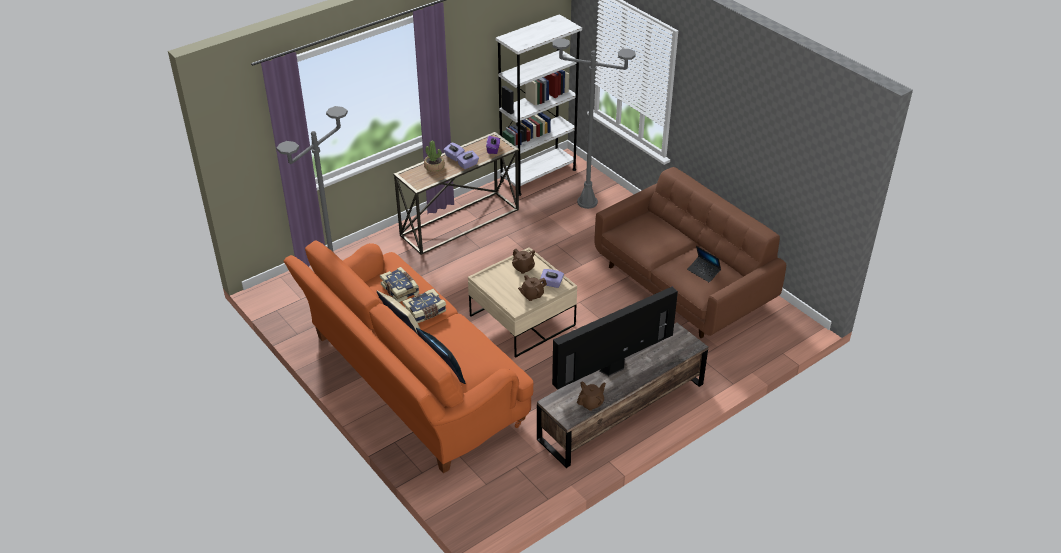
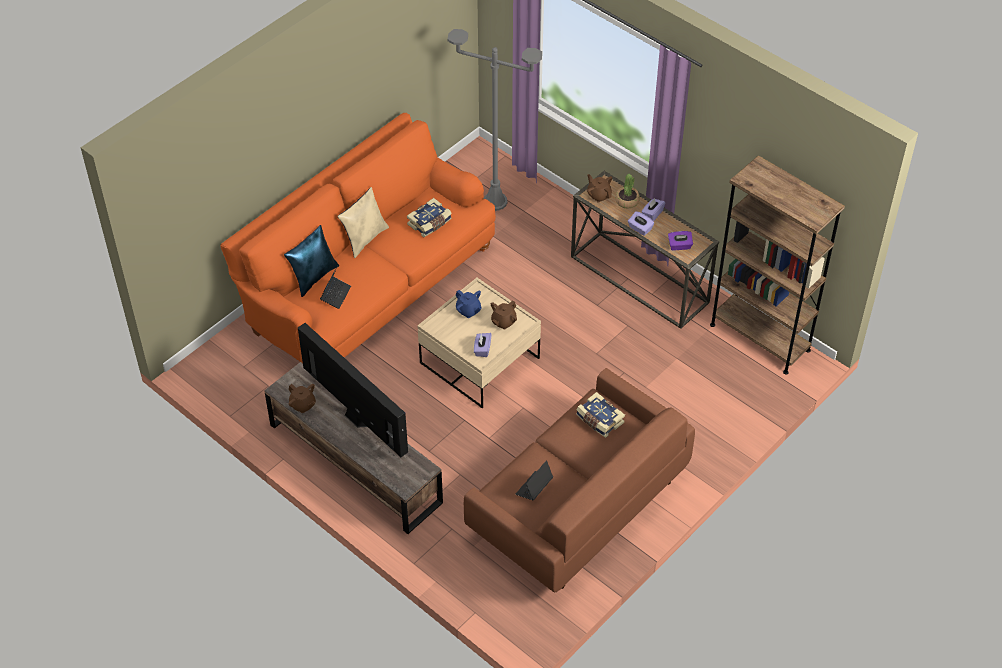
camera: 80 degrees right, 10 degrees up
book [402,289,447,323] -> book moved to [576,392,625,438]
white bookcase [495,14,582,196] -> brown bookcase [710,155,845,374]
brown teapot [518,275,547,301] -> brown teapot moved to [587,174,612,203]
grey floor lamp [553,38,636,209] -> none
none -> laptop [320,265,351,309]
none -> blue teapot [456,290,482,318]

